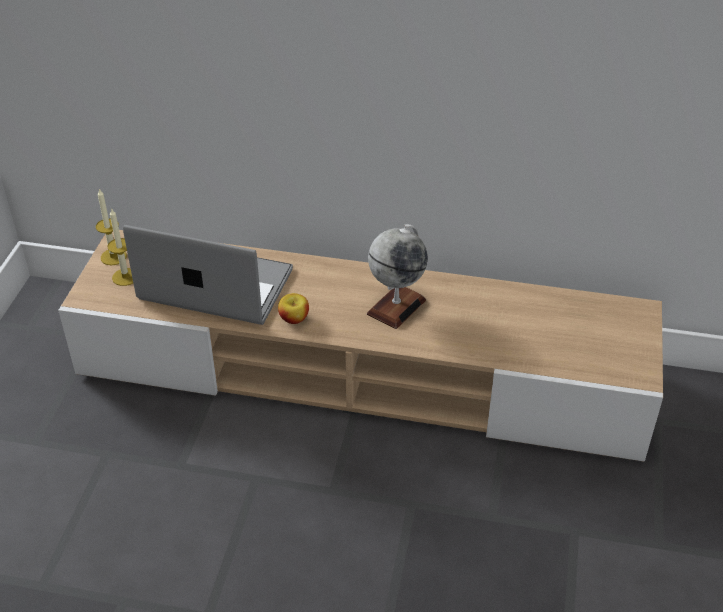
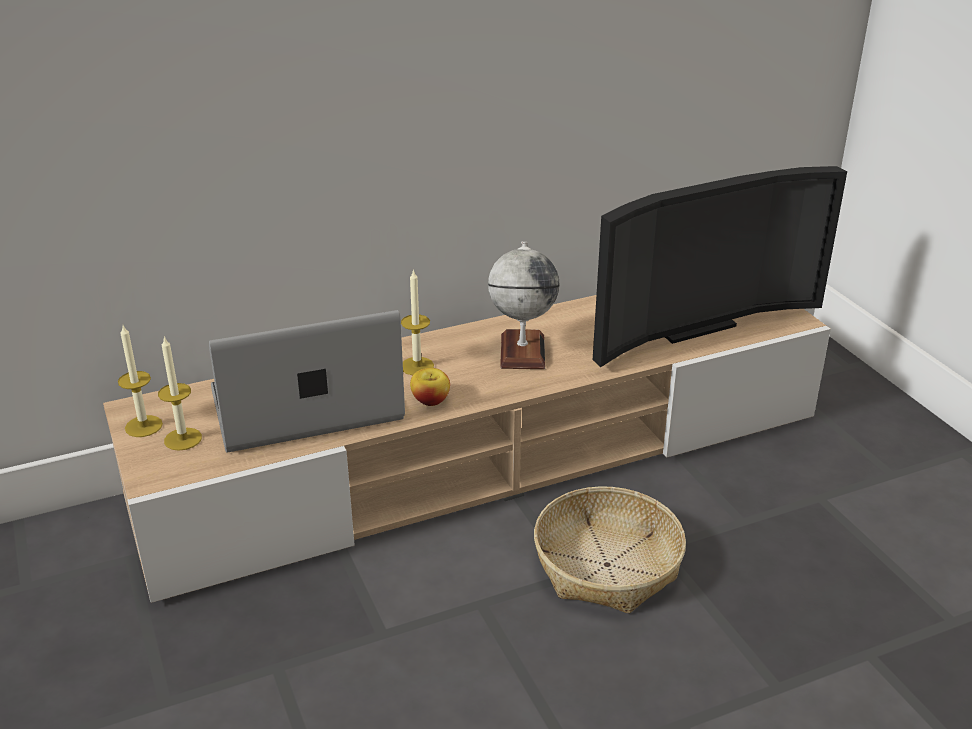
camera: 35 degrees left, 10 degrees down
none -> candle [401,269,434,375]
none -> basket [534,486,686,614]
none -> television [593,166,847,367]

